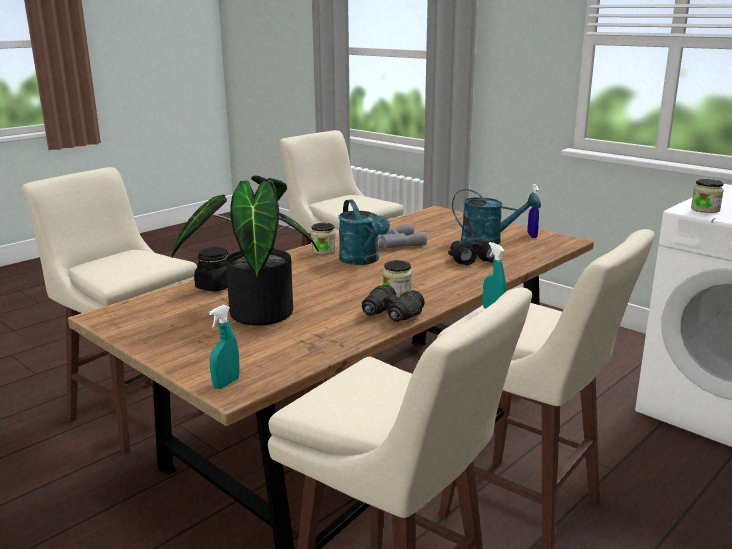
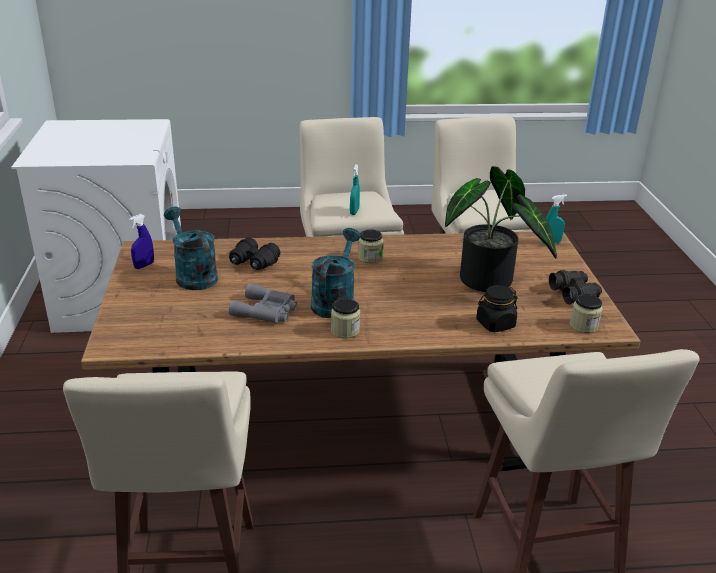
camera: 140 degrees left, 10 degrees up
black binoculars [362,285,425,322] -> black binoculars moved to [549,270,602,304]
jar [691,179,724,213] -> jar moved to [570,294,603,333]

